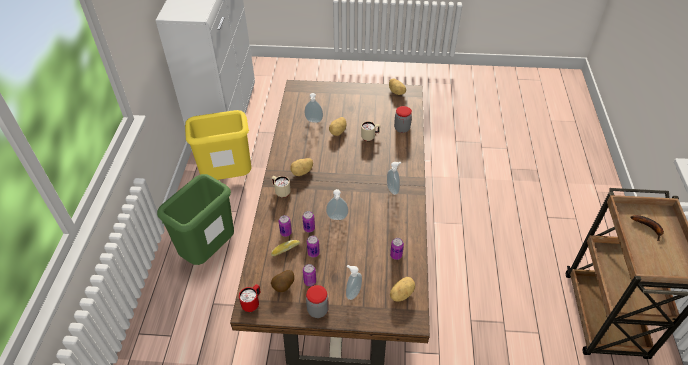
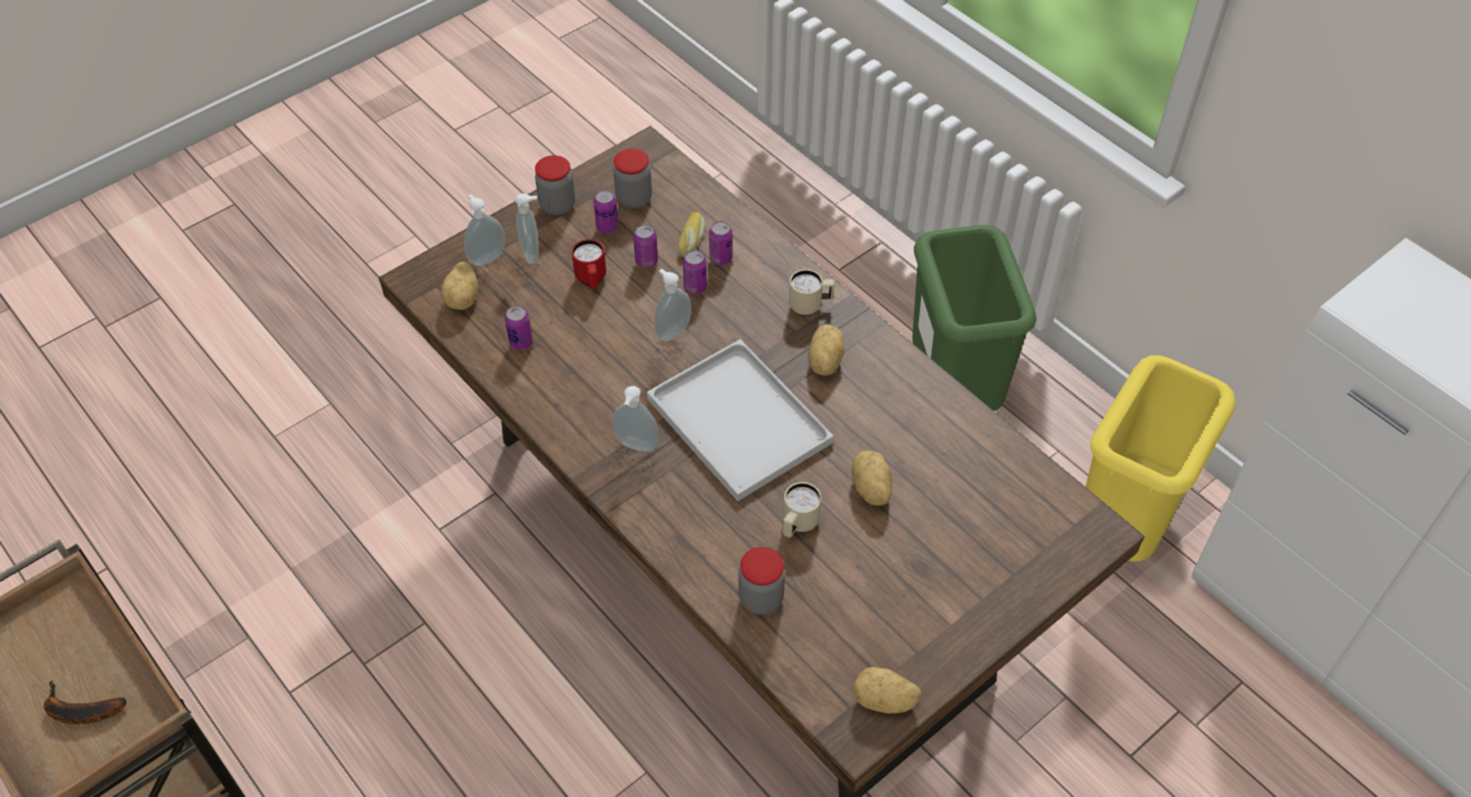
camera: 135 degrees right, 5 degrees up
red mug [239,284,261,312] -> red mug moved to [572,239,606,289]
potato [271,270,294,292] -> jar [613,149,652,208]
soap dispenser [305,93,323,123] -> soap dispenser moved to [464,194,505,266]
none -> white tray [647,339,834,501]

